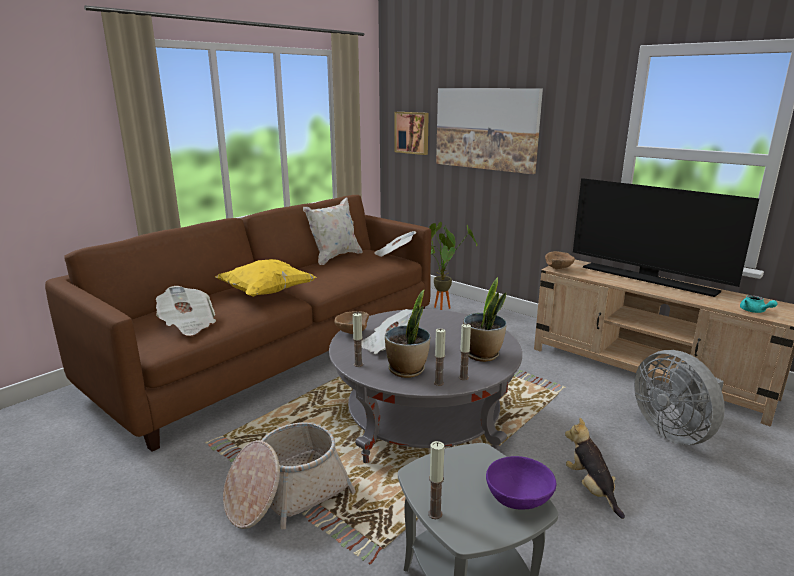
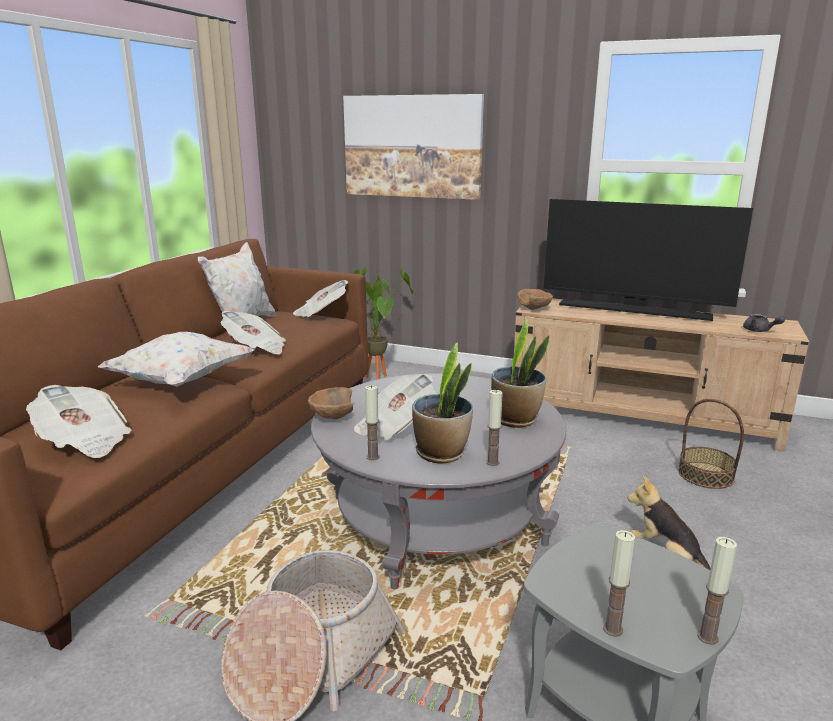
camera: 20 degrees left, 0 degrees up
yellow pillow [215,259,317,297] -> white pillow [98,332,254,387]
picture [394,112,429,155] -> none
candle [459,324,471,380] -> candle moved to [697,537,737,645]
purple bowl [486,456,556,510] -> none
grey fan [634,350,725,445] -> basket [678,399,744,489]
turquoise teapot [740,295,778,313] -> grey teapot [743,314,785,332]
none -> newspaper [221,311,286,354]

